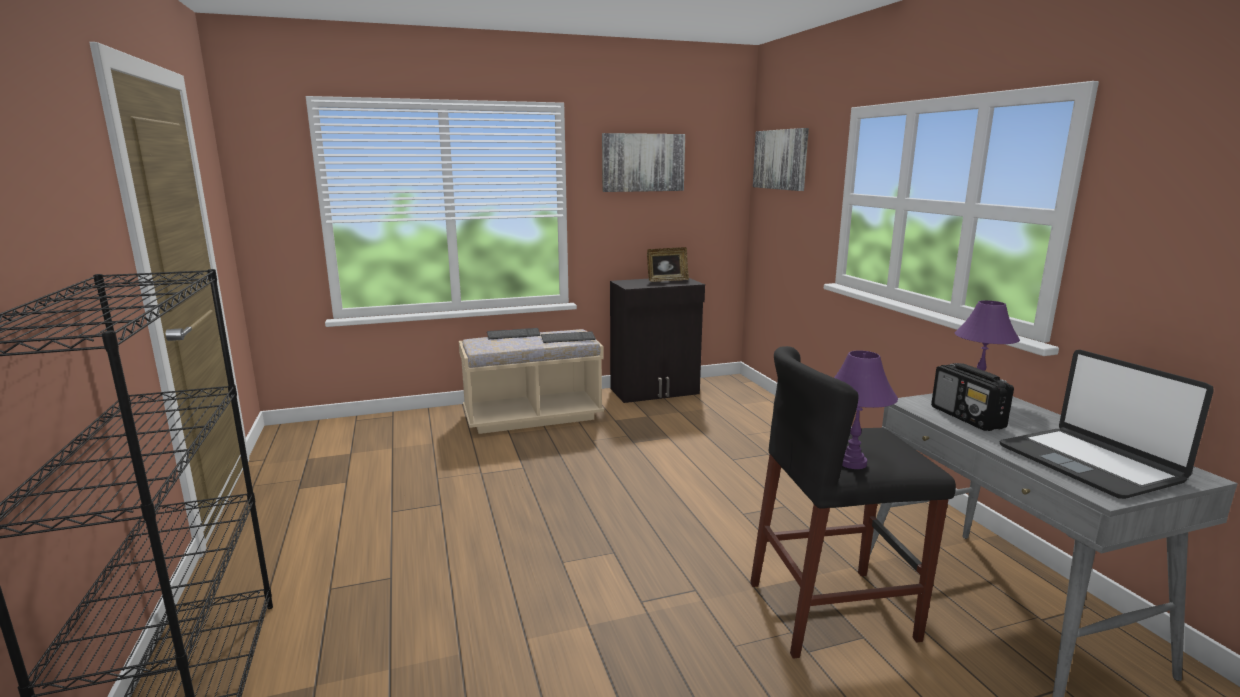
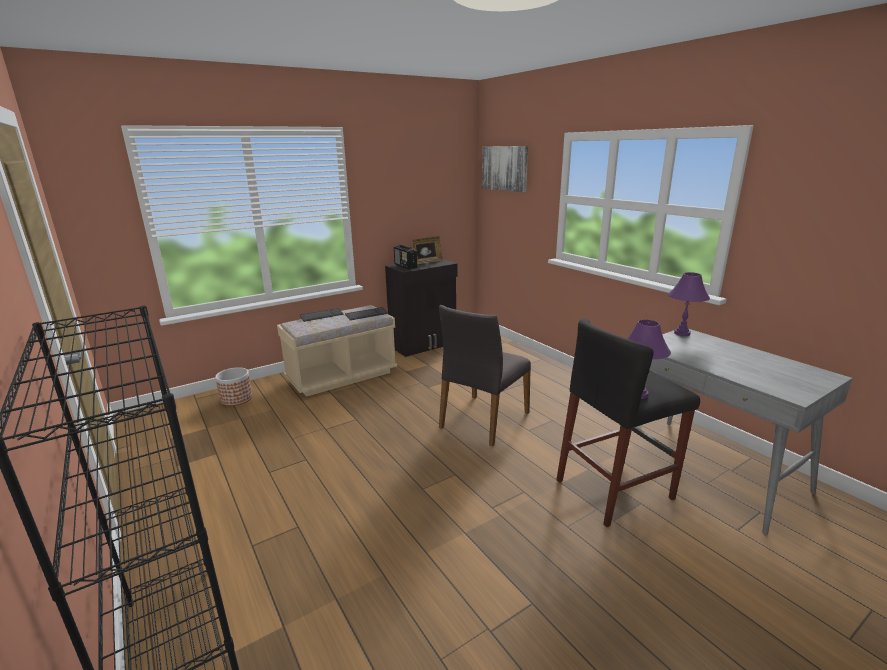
camera: 15 degrees left, 5 degrees up
picture [602,133,685,192] -> none
radio [931,363,1014,431] -> radio moved to [394,245,417,269]
laptop [999,350,1214,499] -> none
none -> planter [215,367,253,406]
none -> grey chair [439,305,531,446]

